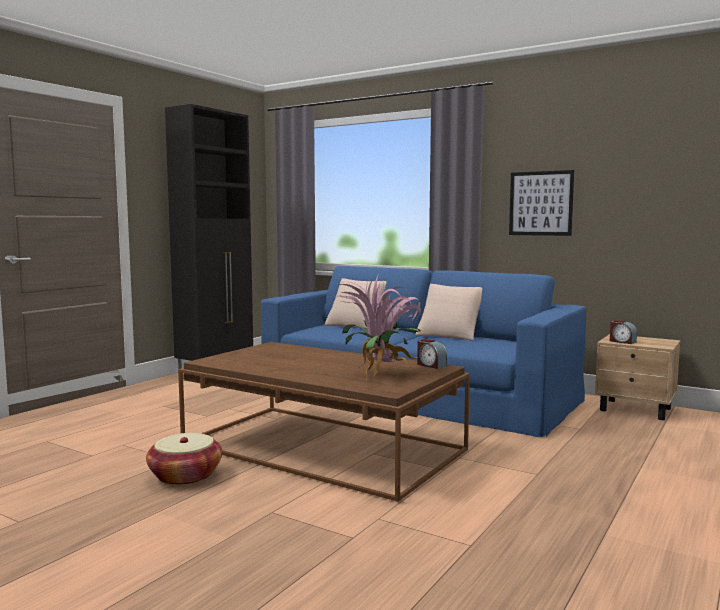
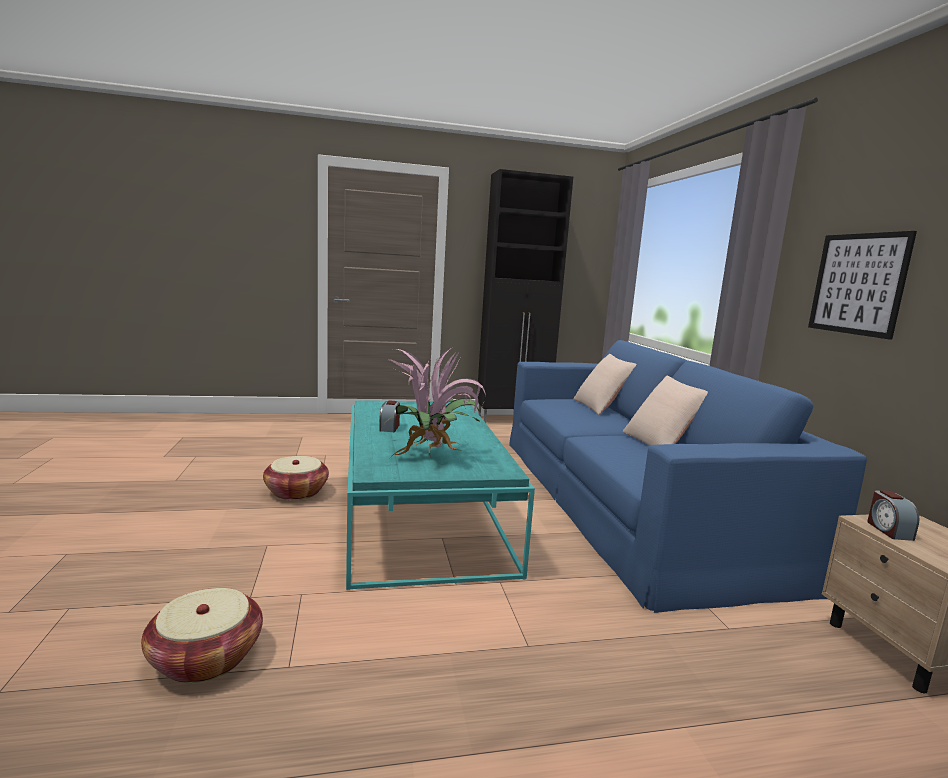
camera: 45 degrees right, 5 degrees up
brown coffee table [178,342,470,502] -> turquoise coffee table [346,400,535,590]
alarm clock [417,339,447,369] -> alarm clock moved to [379,400,400,432]
none -> basket [141,588,263,683]

